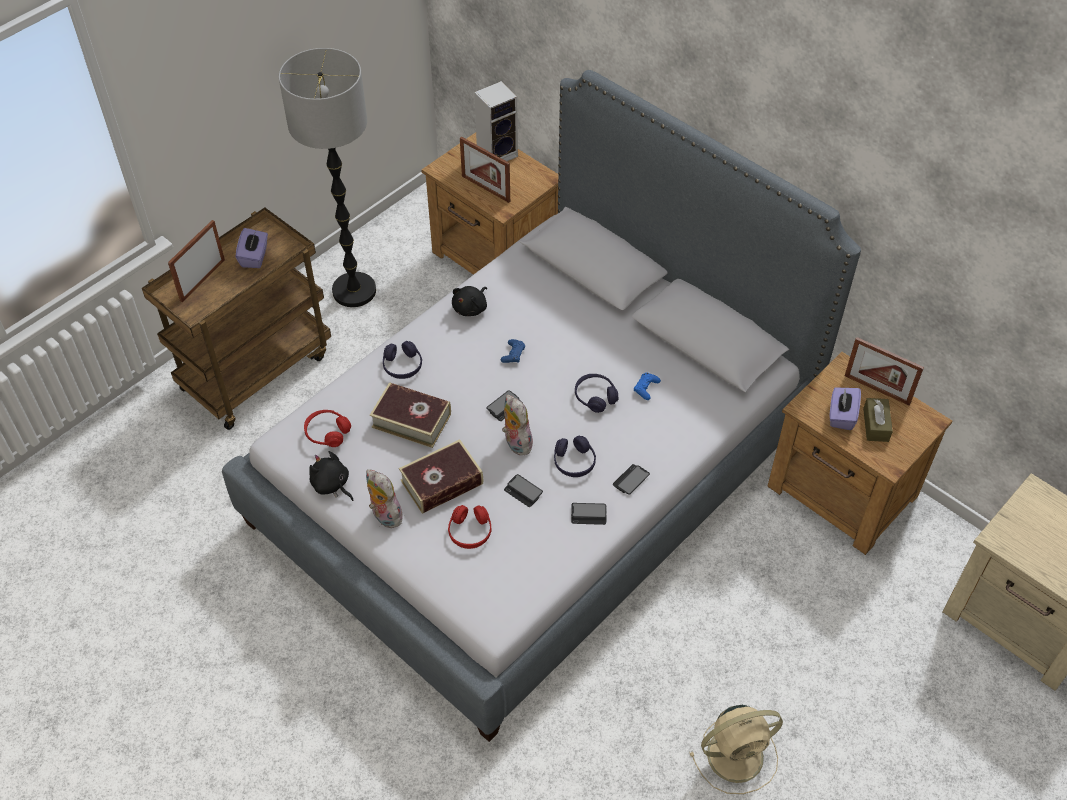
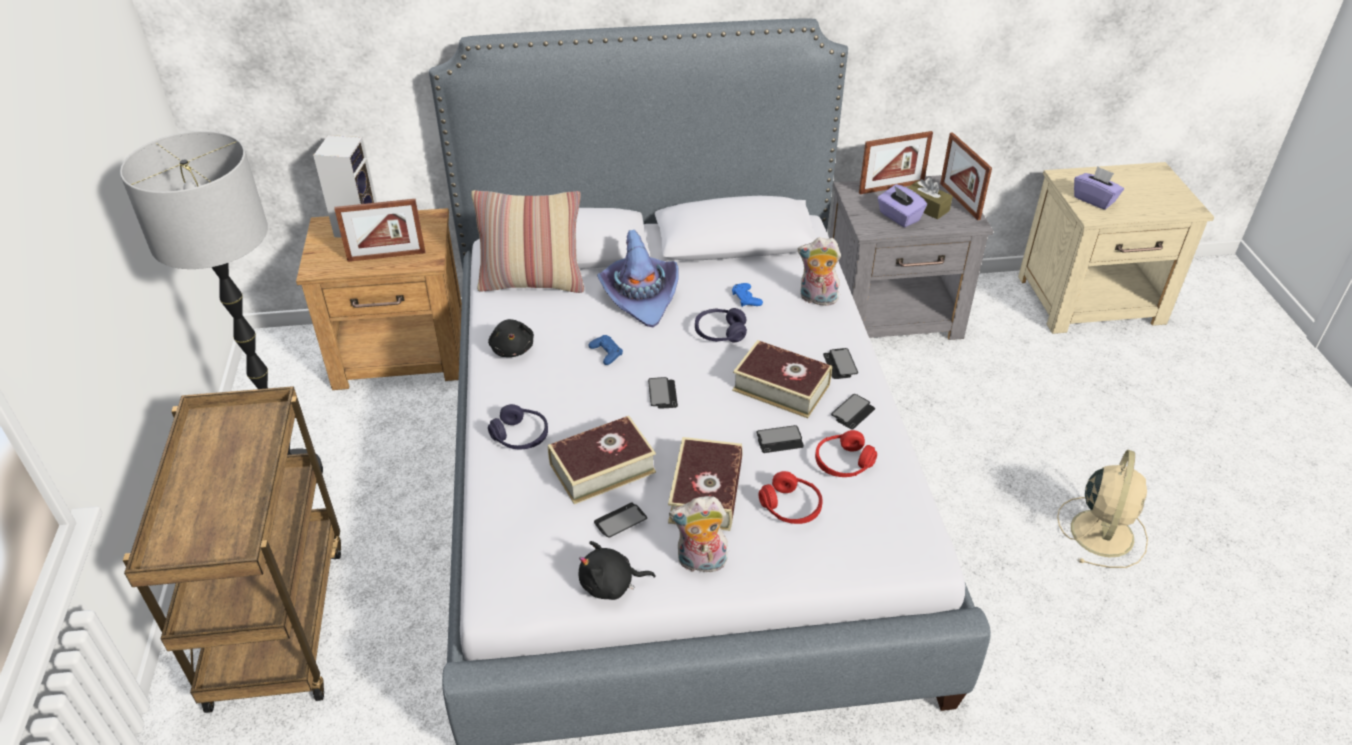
camera: 50 degrees left, 10 degrees down
picture frame [168,220,225,302] -> picture frame moved to [940,132,992,220]
purple tissue box [236,228,268,268] -> purple tissue box moved to [1074,166,1124,210]
red headphones [304,410,351,447] -> red headphones moved to [815,430,877,477]
plush toy [502,395,535,455] -> plush toy moved to [798,237,841,308]
purple headphones [554,436,596,477] -> book [732,340,832,418]
brown nightstand [767,352,953,555] -> grey nightstand [830,175,993,340]
none -> pillow [471,190,584,293]
none -> phone [594,503,647,538]
none -> purple hat [597,230,679,327]

